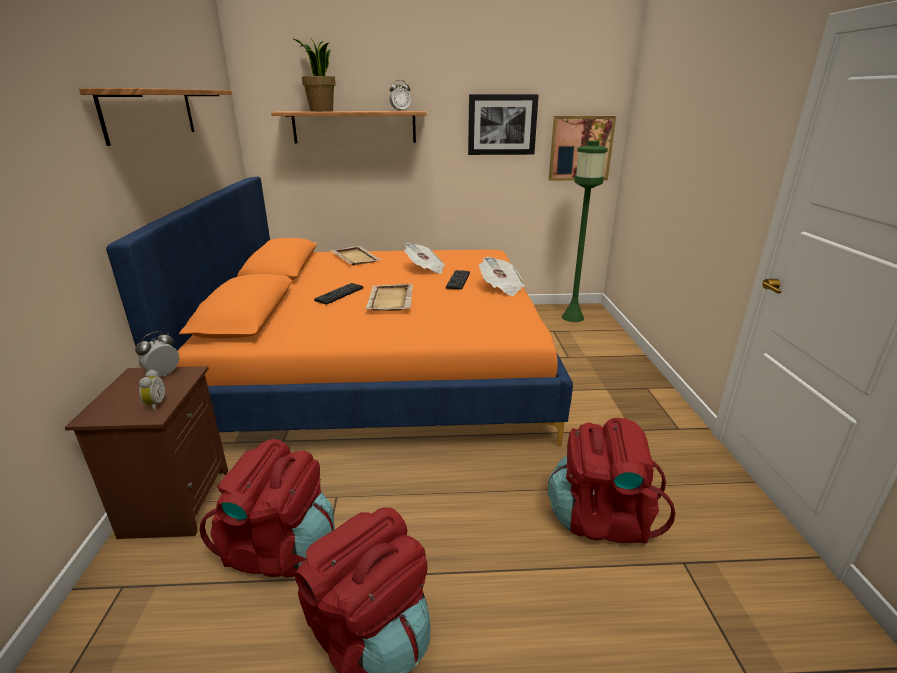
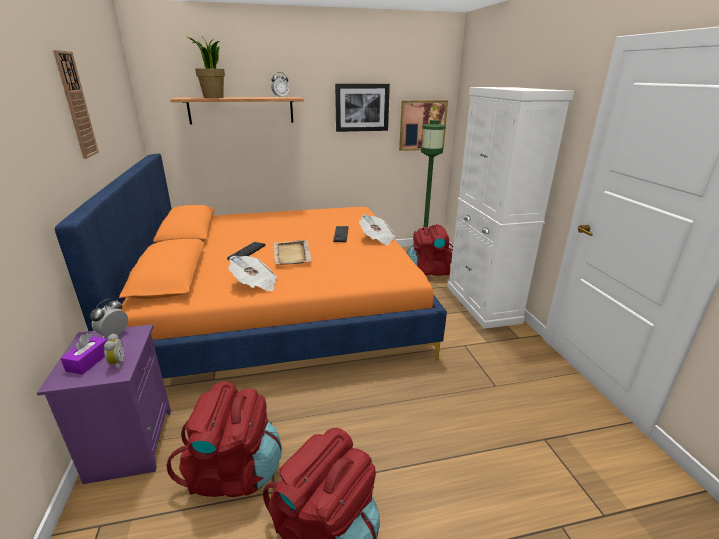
camera: 10 degrees left, 0 degrees up
brown nightstand [65,366,228,539] -> purple nightstand [37,324,171,484]
shelf [79,88,232,146] -> wall clock [53,50,99,159]
beige tray [330,246,382,265] -> none
newspaper [405,243,445,274] -> newspaper moved to [228,256,277,291]
red backpack [548,418,676,544] -> red backpack moved to [407,224,453,276]
none -> purple tissue box [60,333,108,375]
none -> white cabinet [448,87,574,329]

